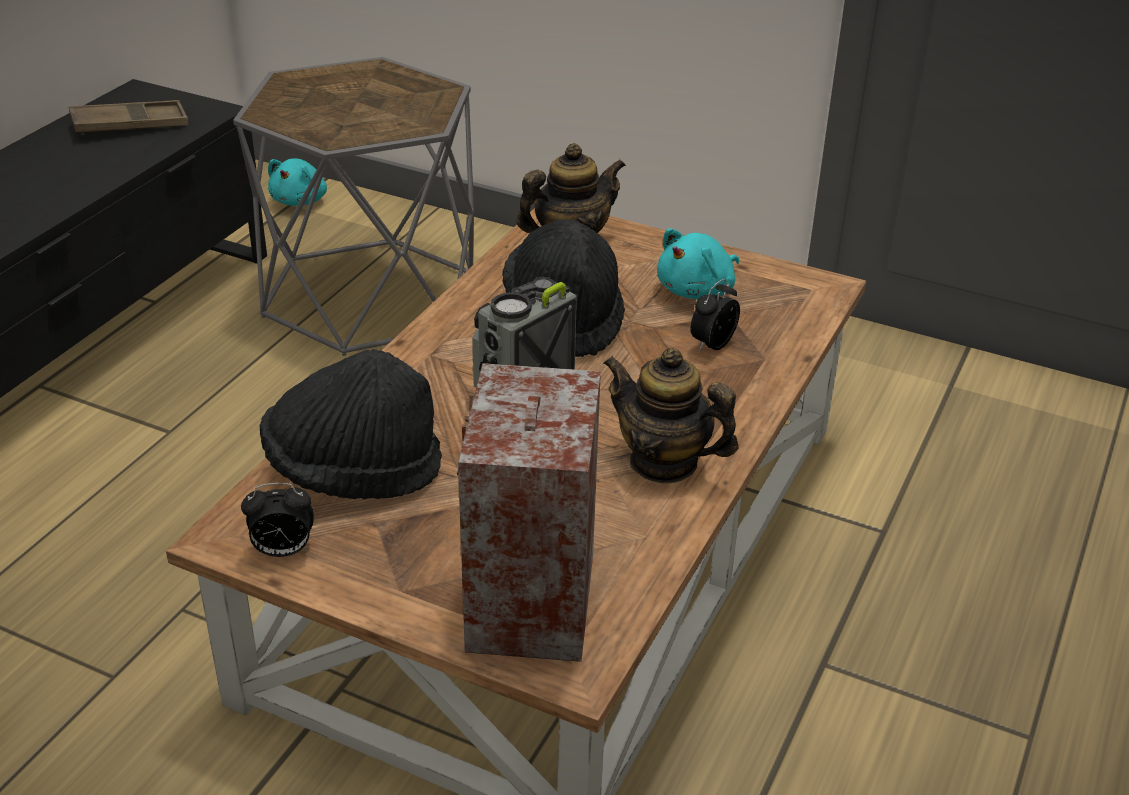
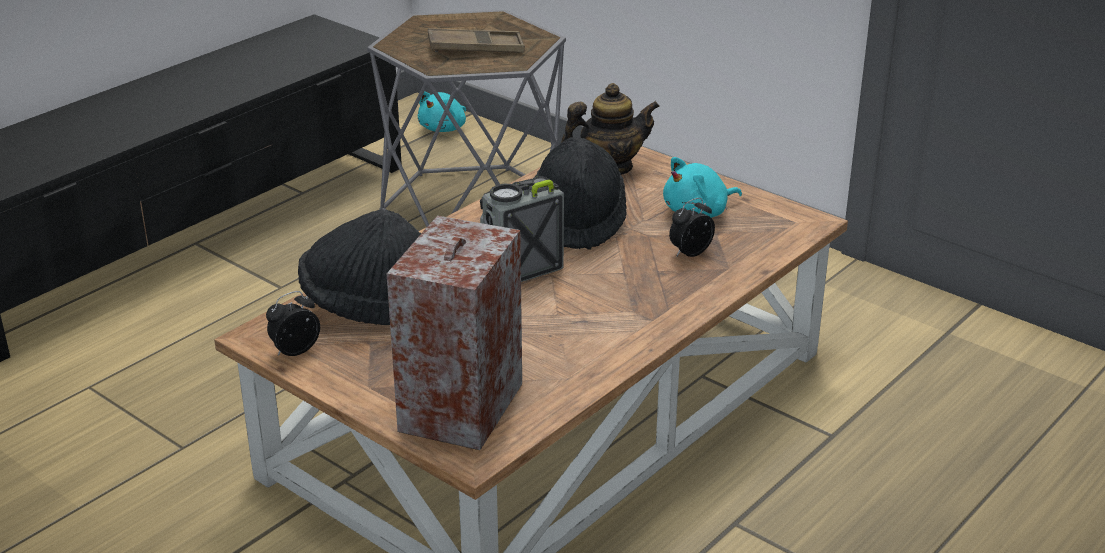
camera: 15 degrees right, 5 degrees down
brown tray [69,100,188,135] -> brown tray moved to [428,28,525,52]
alarm clock [241,483,314,557] -> alarm clock turned 135 degrees clockwise [266,291,320,356]
teapot [603,347,739,483] -> none

